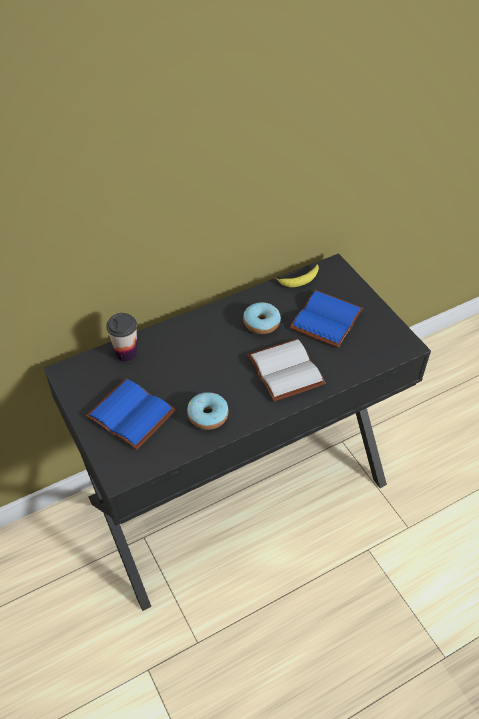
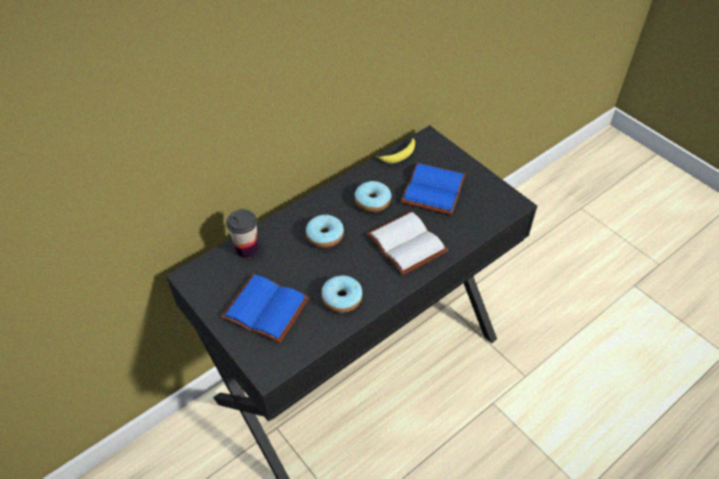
camera: 10 degrees left, 0 degrees up
none -> donut [306,214,344,248]

